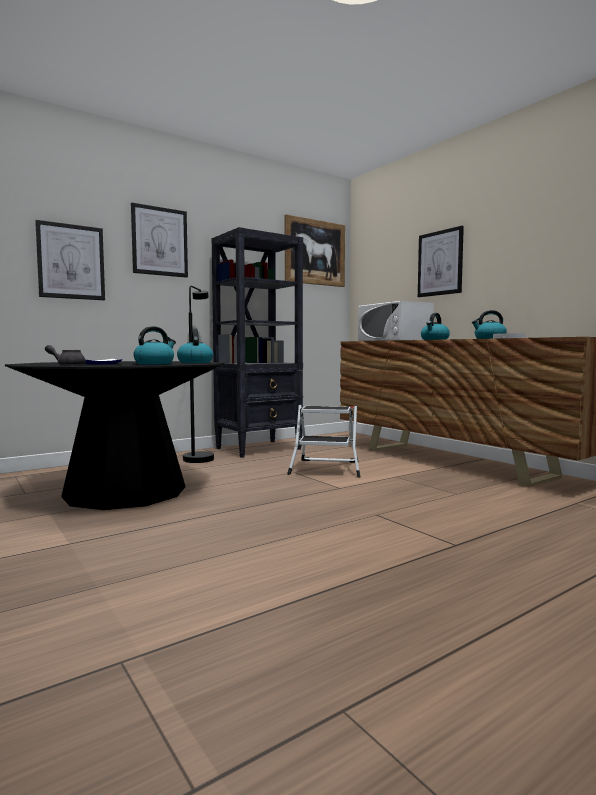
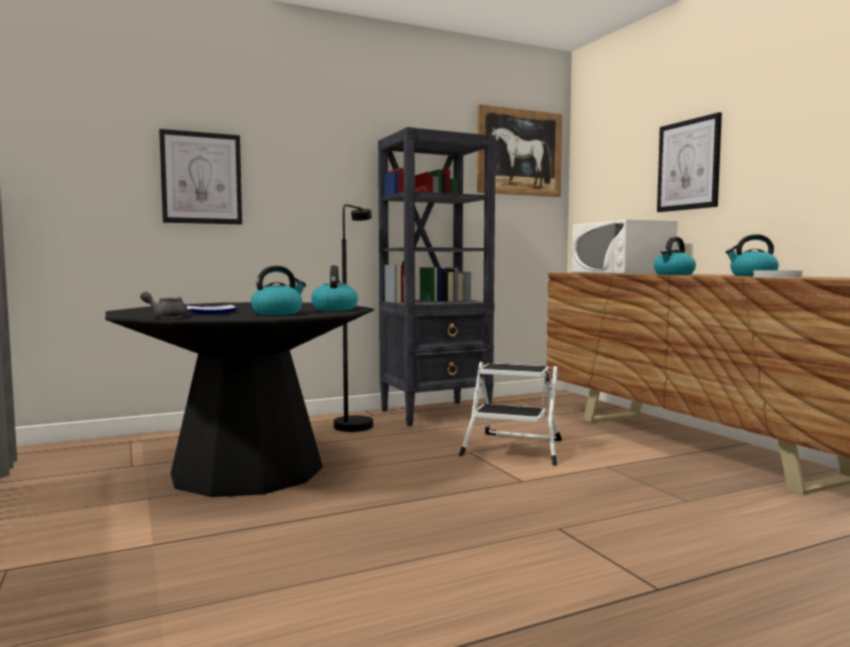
camera: 10 degrees right, 0 degrees up
picture [131,203,188,278] -> none

